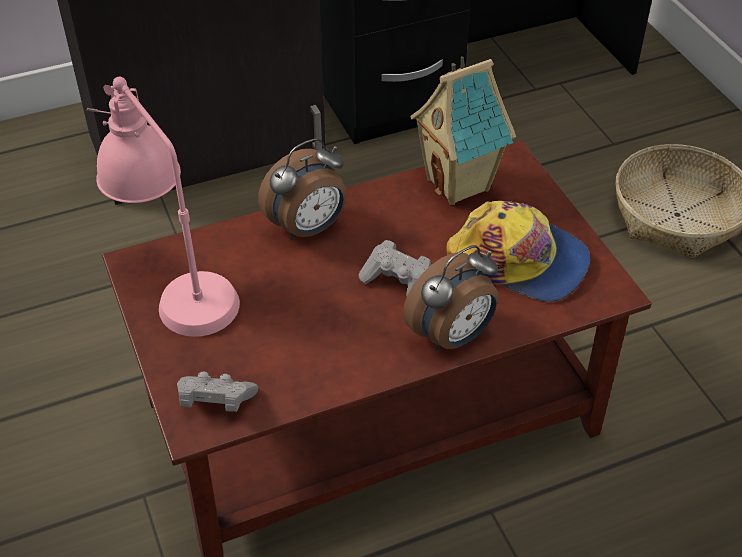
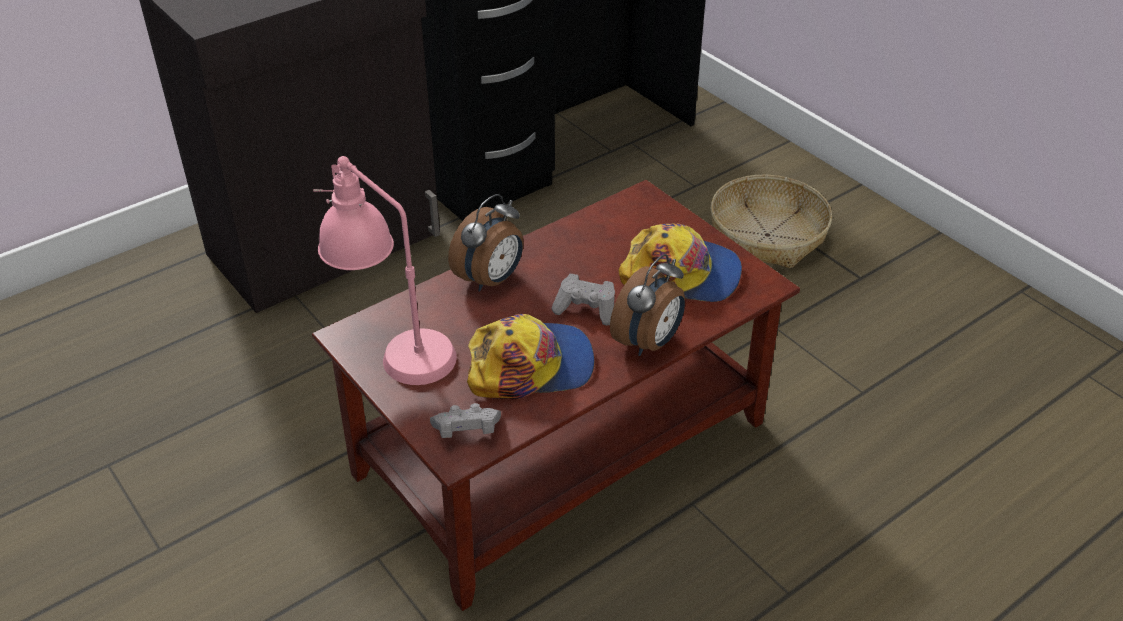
camera: 15 degrees left, 5 degrees down
toy house [410,56,516,205] -> none
none -> cap [467,314,594,400]

